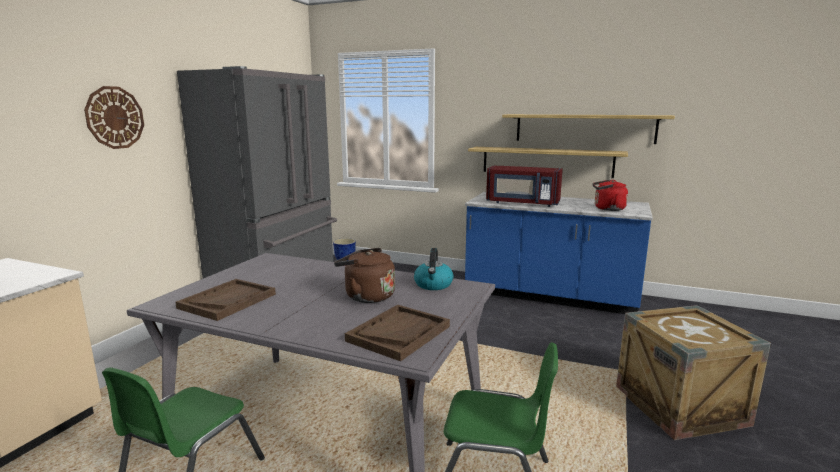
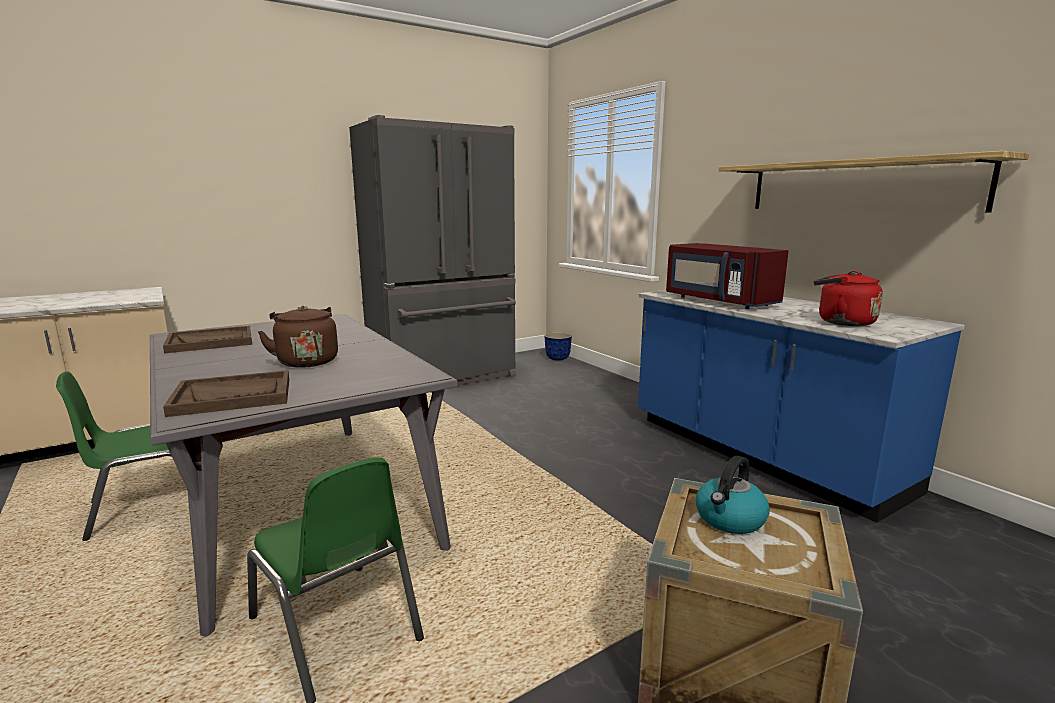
camera: 35 degrees right, 0 degrees up
wall clock [84,86,144,149] -> none
kettle [414,248,454,290] -> kettle moved to [696,456,770,534]
shelf [468,147,628,178] -> none

